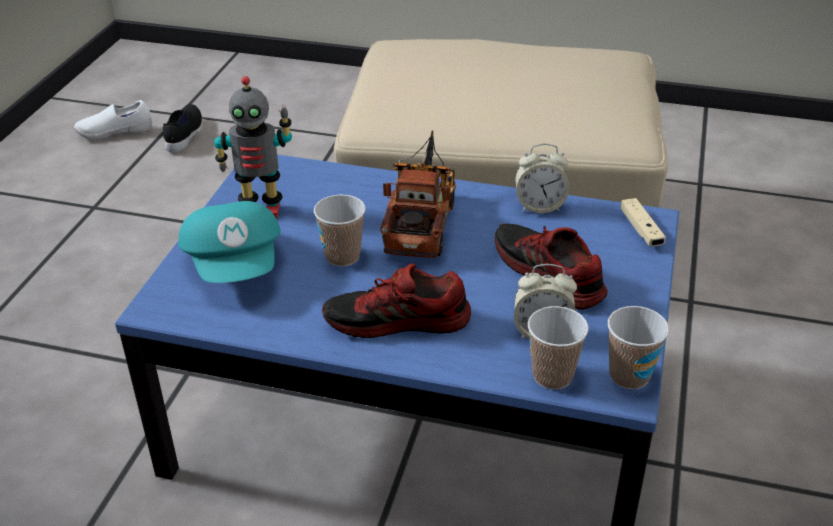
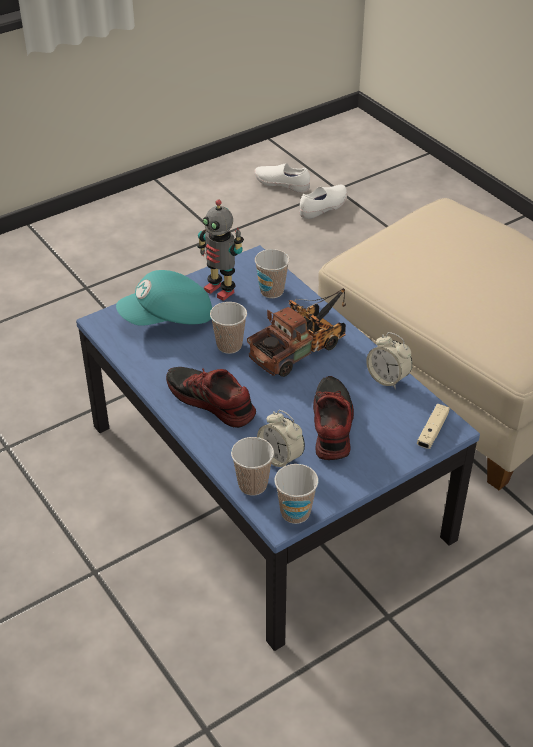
camera: 40 degrees right, 5 degrees up
black shoe [163,104,203,153] -> white shoe [299,184,348,219]
turquoise cap [178,201,281,283] -> turquoise cap turned 45 degrees clockwise [116,270,212,326]
none -> cup [255,249,290,298]

